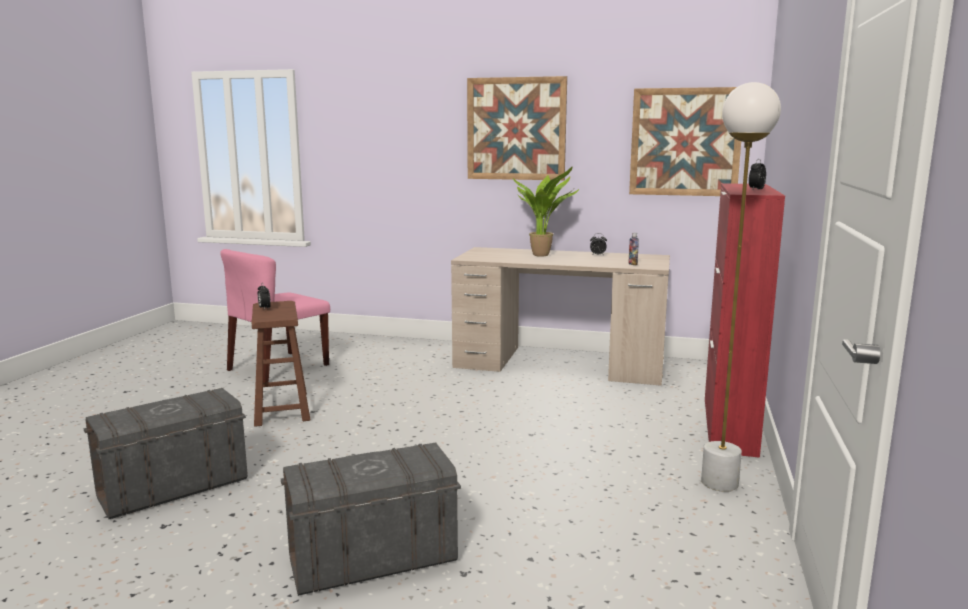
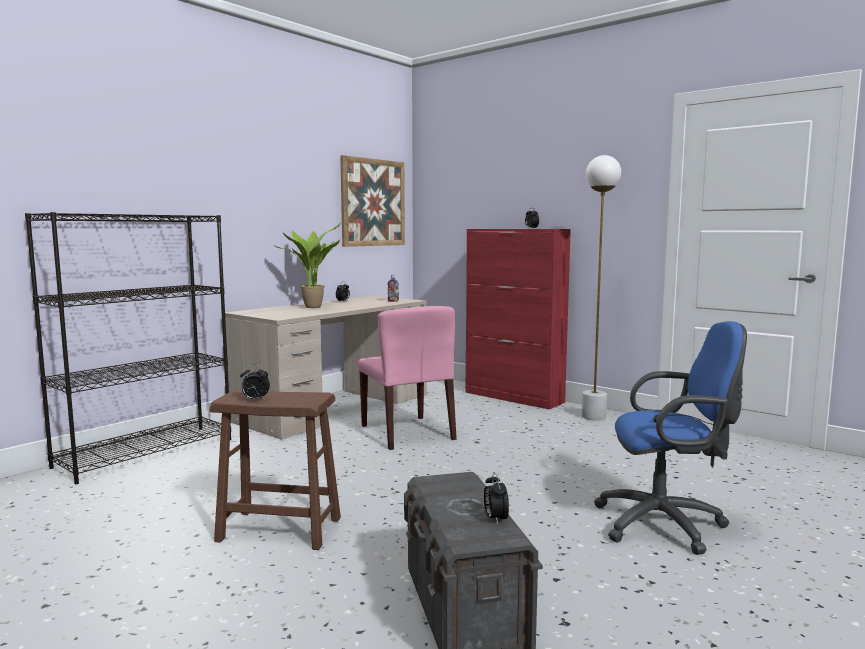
camera: 65 degrees left, 5 degrees down
pink chair [220,249,330,383] -> pink chair moved to [358,306,457,450]
grey storage box [281,442,461,596] -> blue office chair [594,321,747,555]
picture [467,76,567,180] -> none
none -> black bookcase [25,212,231,484]
none -> alarm clock [484,472,509,525]

